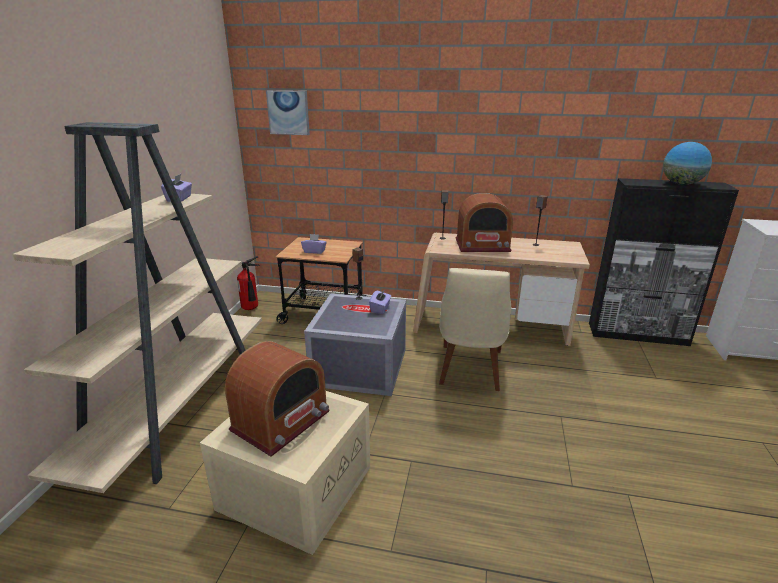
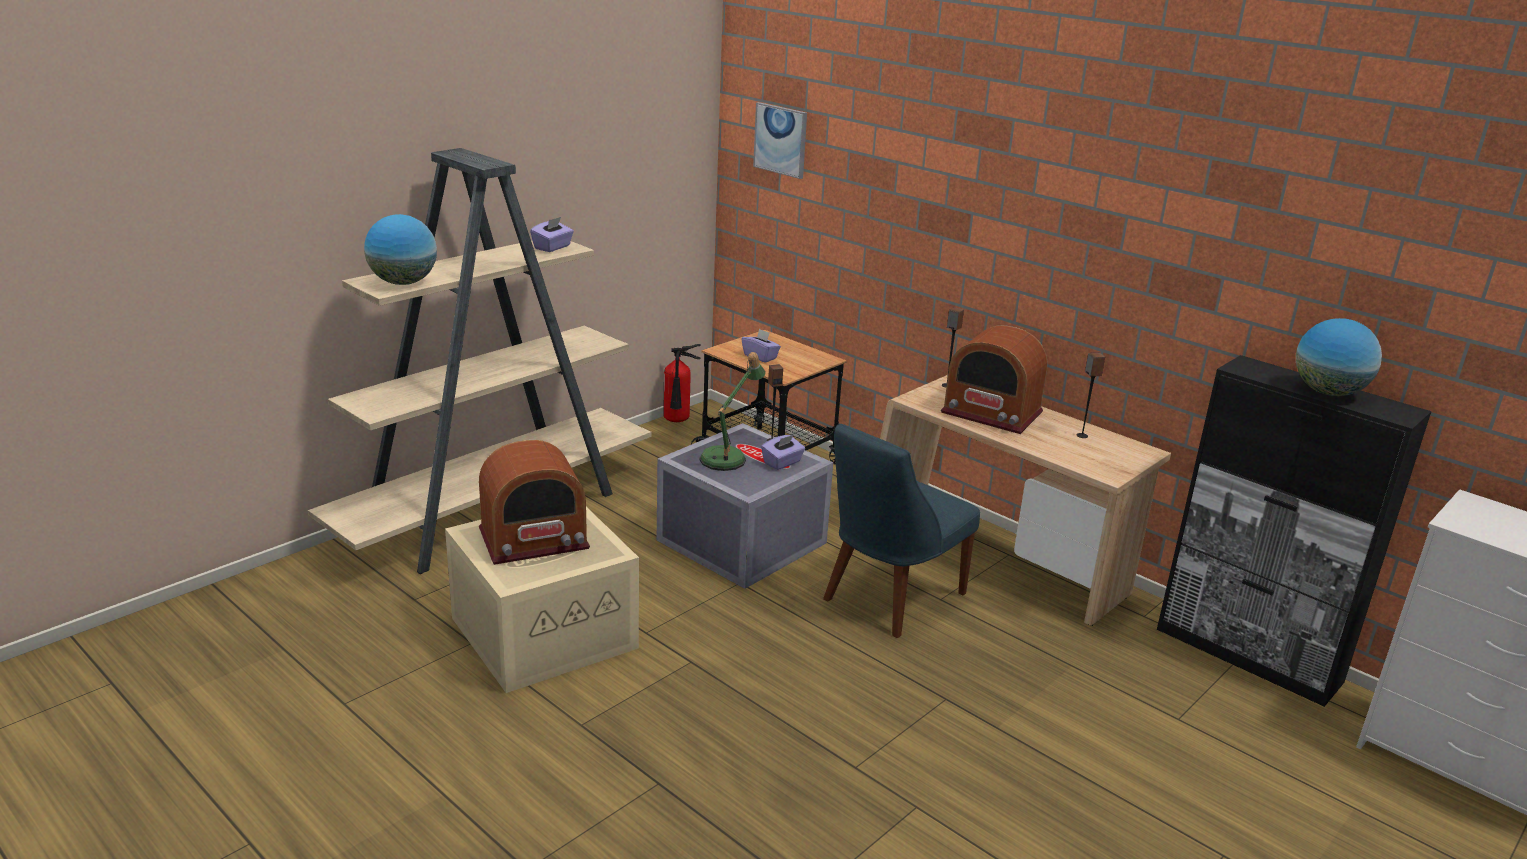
camera: 30 degrees right, 0 degrees up
beige chair [439,268,511,391] -> blue chair [823,424,980,638]
none -> globe [364,214,437,285]
none -> table lamp [699,352,766,471]

